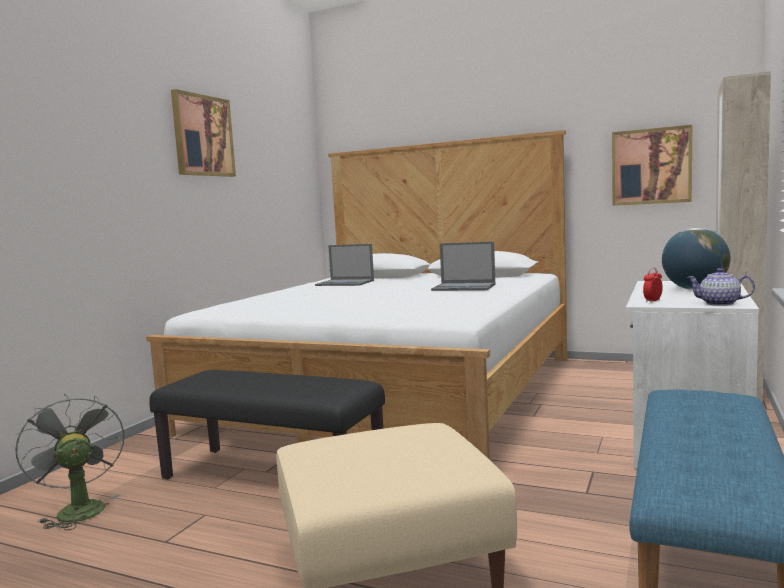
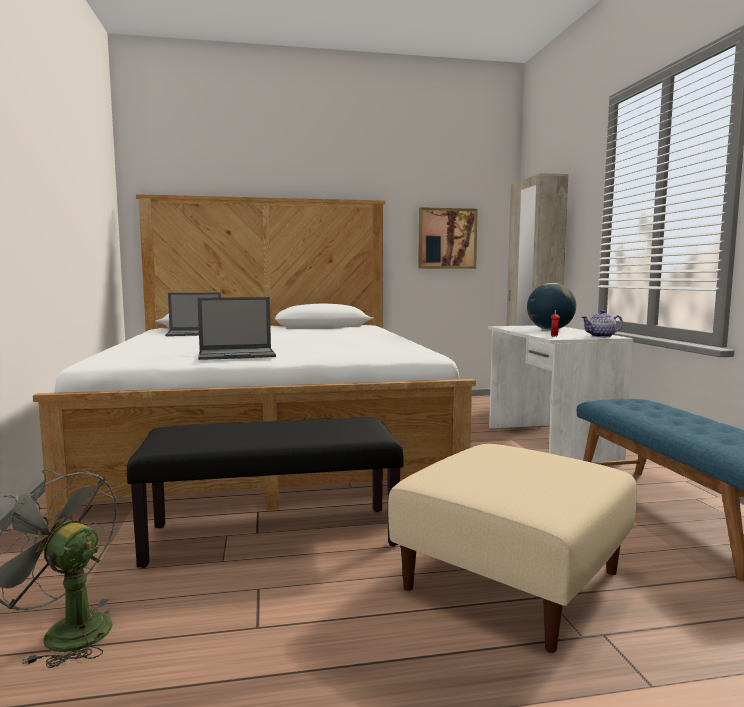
camera: 35 degrees left, 0 degrees up
picture [171,89,236,177] -> none
laptop [431,242,496,291] -> laptop moved to [197,297,276,360]

